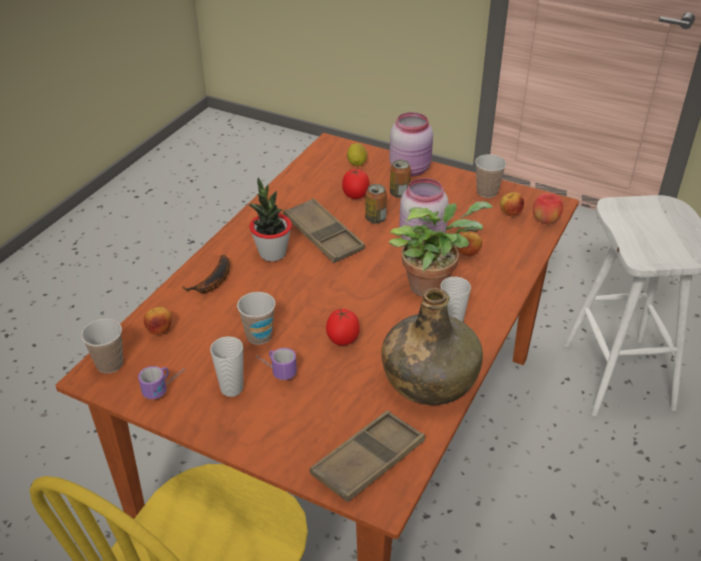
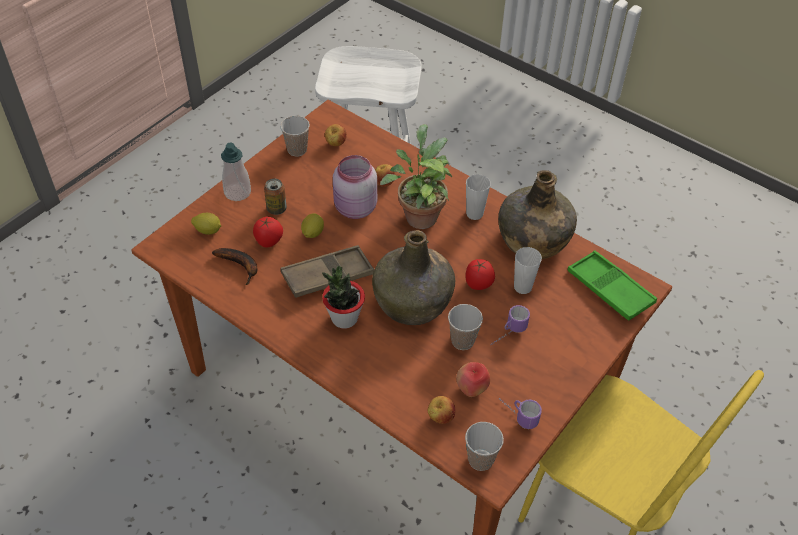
camera: 80 degrees left, 10 degrees up
banana [182,255,230,293] -> banana moved to [212,248,258,285]
cup [210,336,243,397] -> cup moved to [514,247,542,294]
brown tray [310,410,425,502] -> green tray [568,250,657,321]
can [365,184,387,223] -> lemon [301,213,324,238]
pink jar [389,112,433,176] -> soap dispenser [221,143,251,201]
apple [533,193,563,224] -> apple moved to [456,362,490,397]
none -> green bottle [372,230,455,325]

